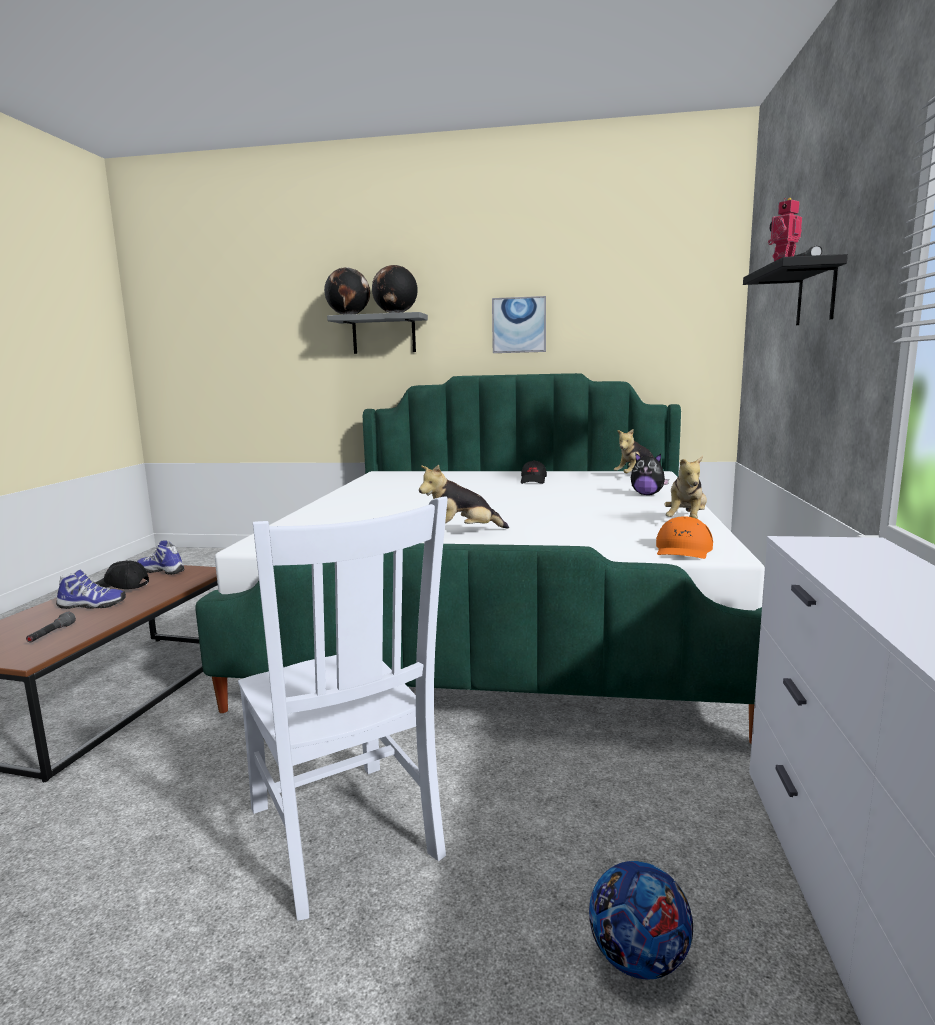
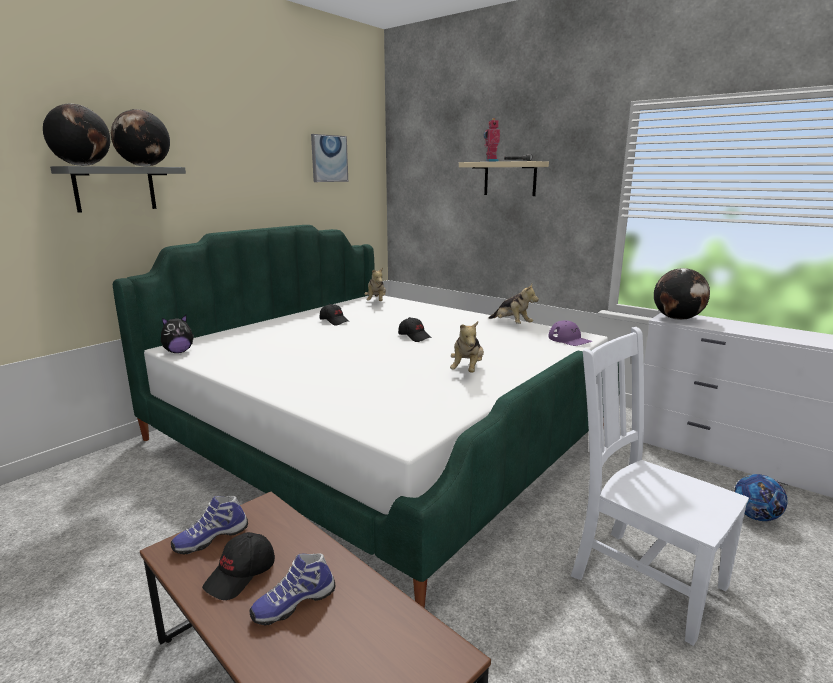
camera: 60 degrees left, 5 degrees up
grey flashlight [26,612,76,643] -> none
shoe [56,570,126,609] -> shoe turned 150 degrees counterclockwise [250,553,335,625]
white chair [238,496,448,921] -> white chair turned 135 degrees counterclockwise [571,327,749,646]
picture [492,296,546,353] -> picture moved to [311,134,348,182]
plush toy [631,453,669,495] -> plush toy moved to [161,315,194,353]
orange cap [656,516,713,559] -> purple cap [548,320,592,346]
black shelf [743,254,848,325] -> beige shelf [459,161,549,196]
none -> black cap [398,317,432,342]
none -> globe [654,268,710,320]

